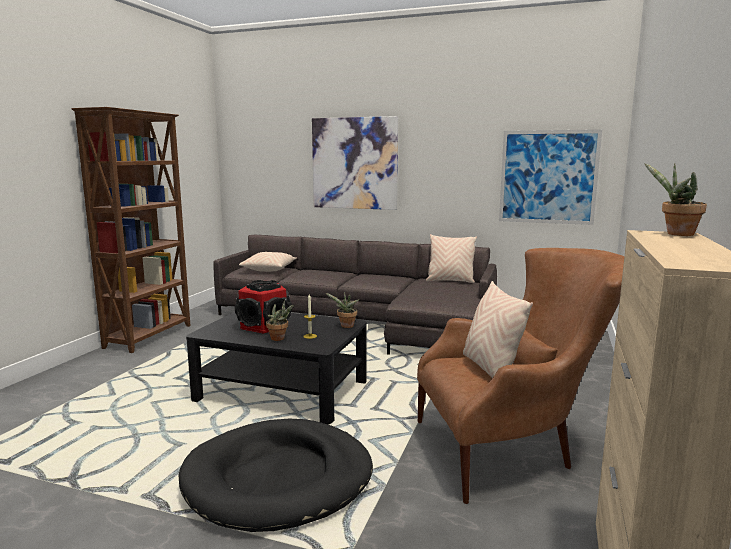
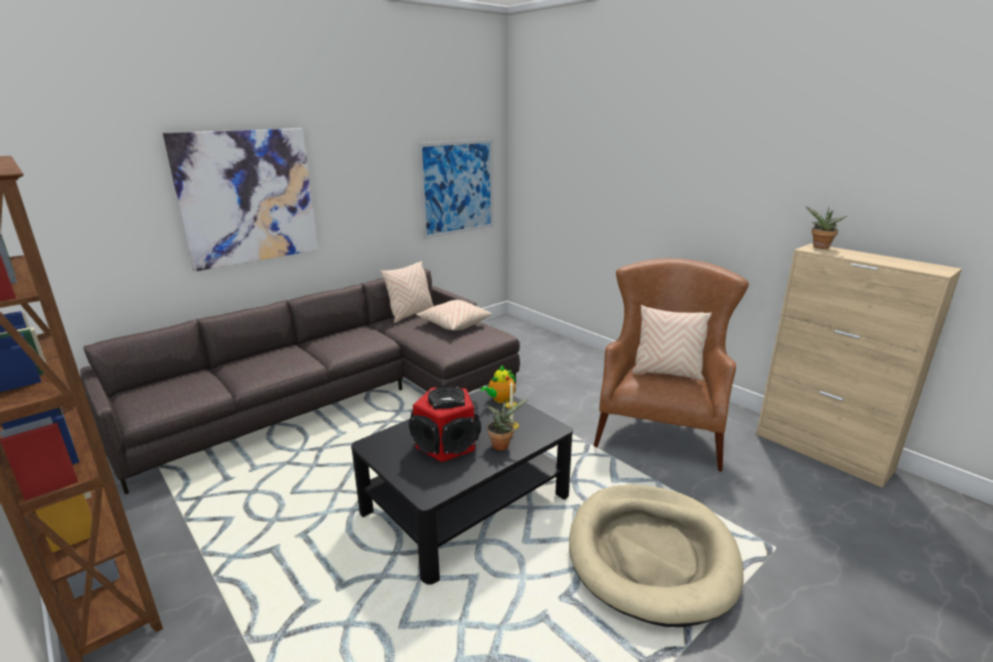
camera: 60 degrees left, 10 degrees up
black dog bed [179,419,373,532] -> beige dog bed [569,485,743,627]
beige pillow [239,252,297,272] -> beige pillow moved to [416,300,492,330]
potted plant [326,292,360,328] -> teapot [480,365,515,403]

